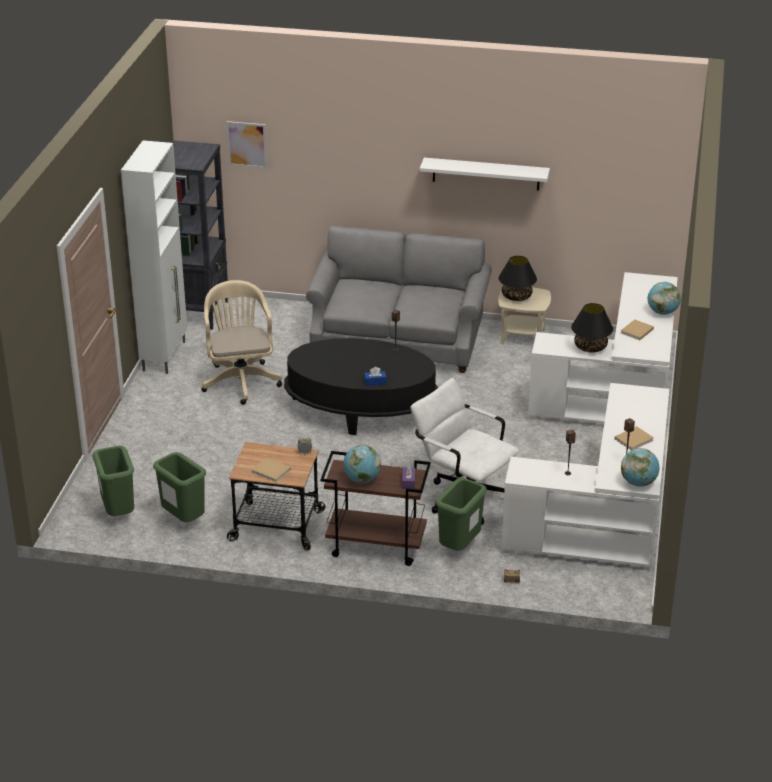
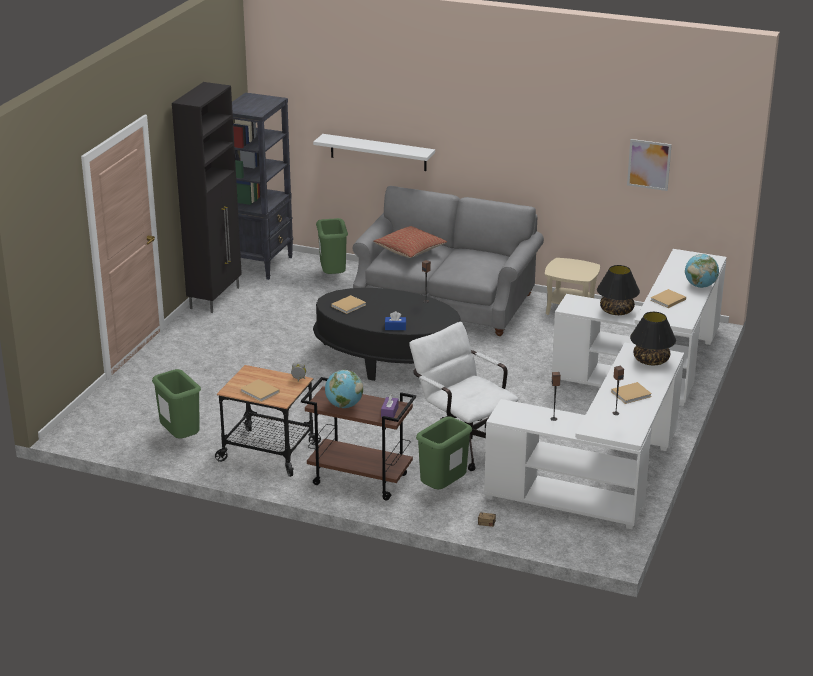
camera: 10 degrees right, 5 degrees down
green trash can [93,446,134,516] -> green trash can moved to [316,218,348,274]
white cabinet [121,140,187,374] -> black cabinet [172,82,242,313]
beige office chair [202,280,282,405] -> none
picture [226,121,267,169] -> picture moved to [627,139,672,191]
white shelf [420,158,550,191] -> white shelf moved to [313,134,435,171]
black table lamp [499,256,537,301] -> black table lamp moved to [630,312,676,365]
globe [621,448,660,487] -> none
none -> beige book [331,295,366,314]
none -> pillow [373,226,447,258]

